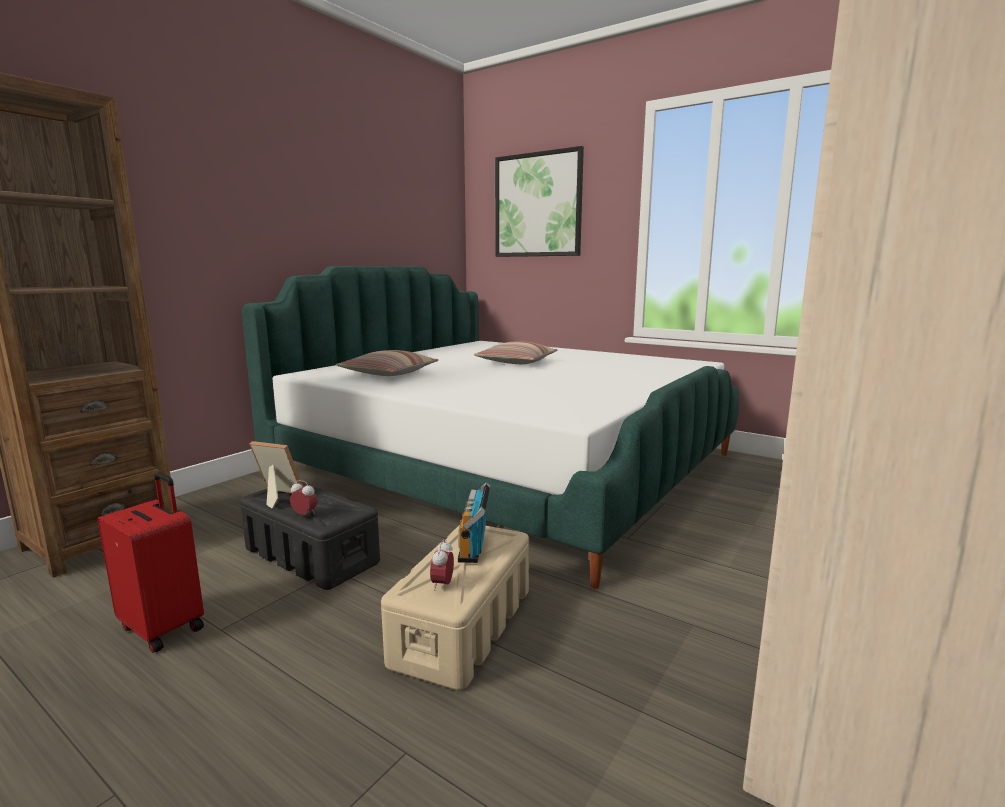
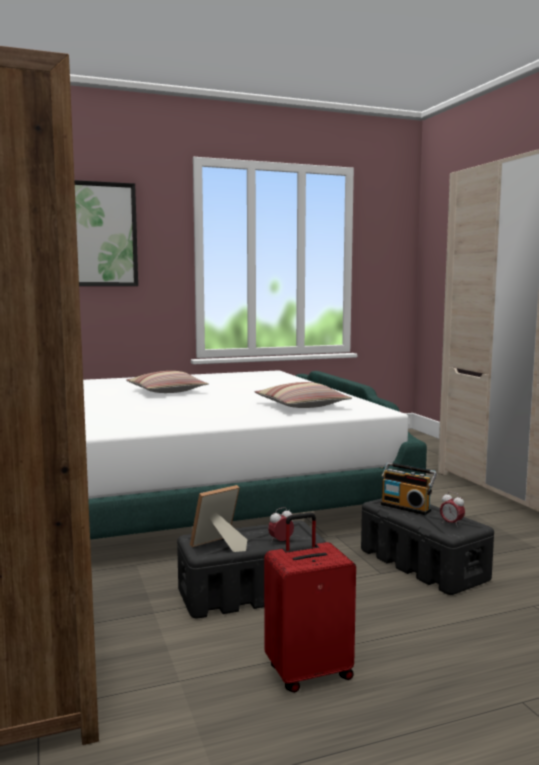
camera: 55 degrees left, 5 degrees down
pillow [335,350,439,376] -> pillow moved to [255,382,352,408]
beige storage box [381,525,529,690] -> black storage box [361,498,494,595]

